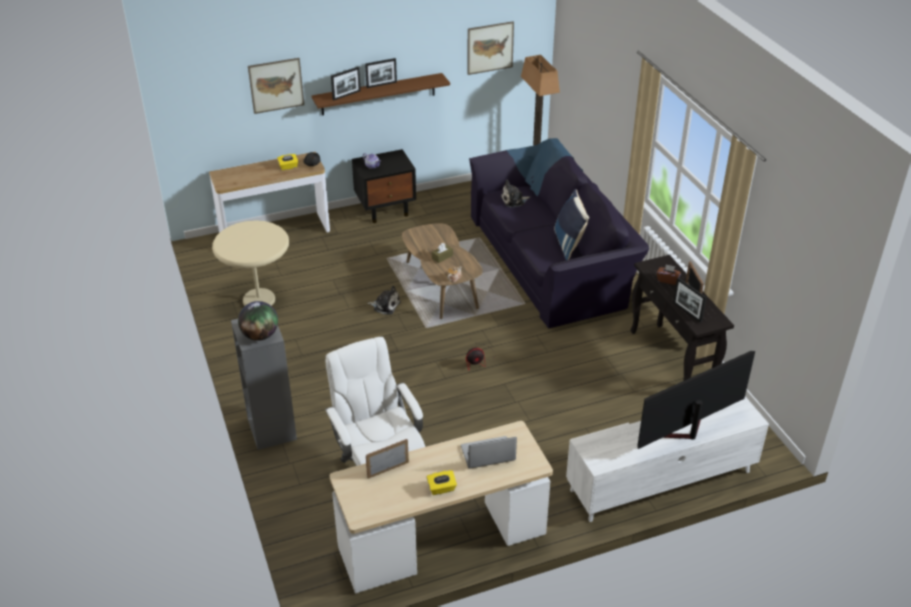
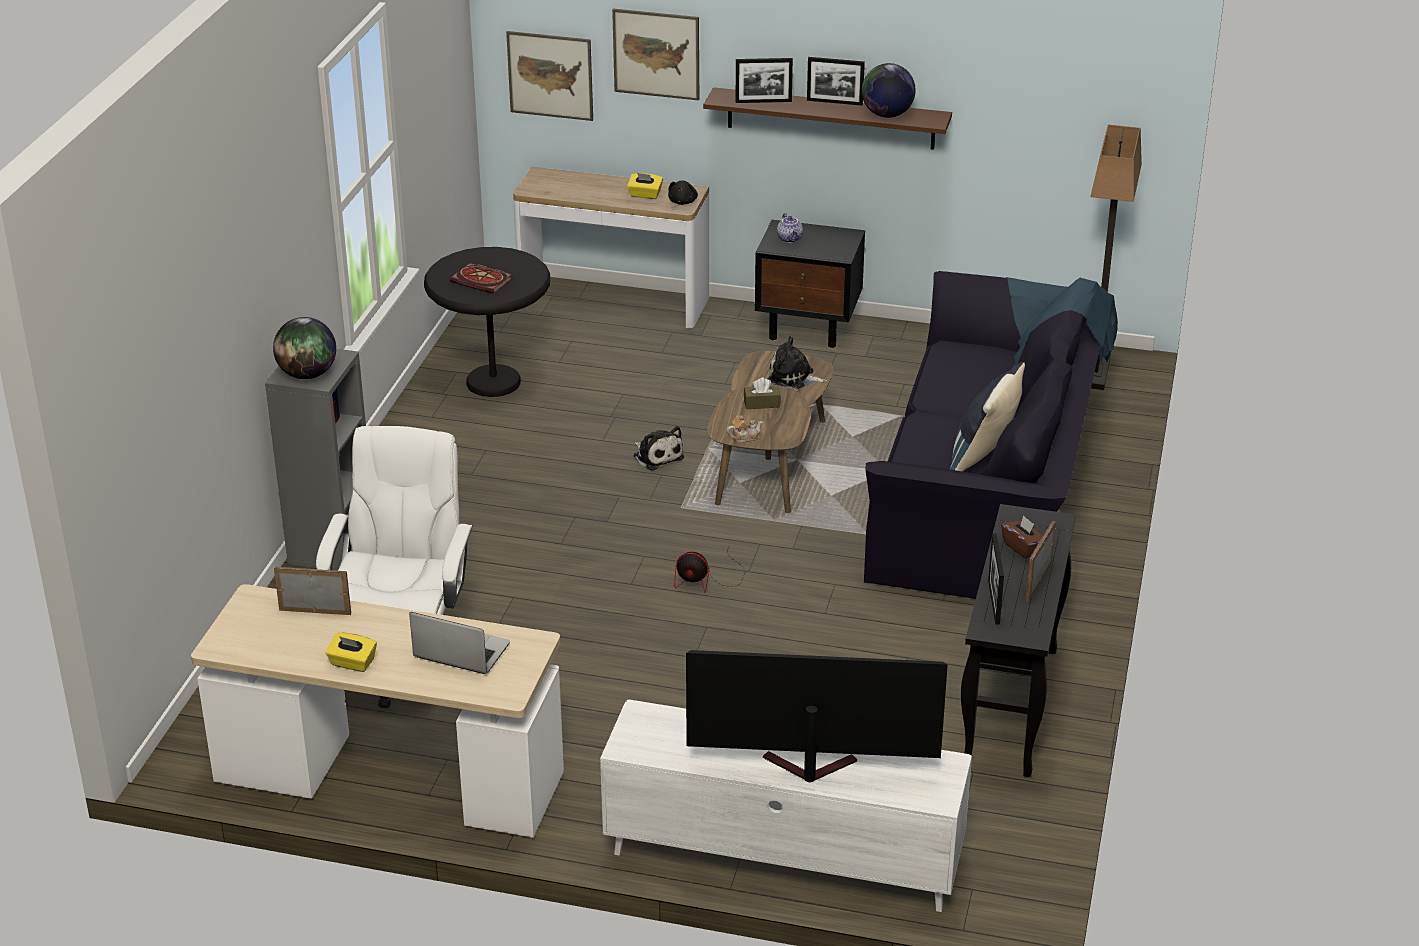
camera: 35 degrees right, 5 degrees down
beige side table [212,220,289,306] -> black side table [424,247,550,397]
picture [467,21,514,75] -> picture moved to [506,31,593,121]
plush toy [500,180,530,208] -> plush toy moved to [768,336,827,389]
none -> book [450,263,513,294]
none -> globe [862,63,915,118]

